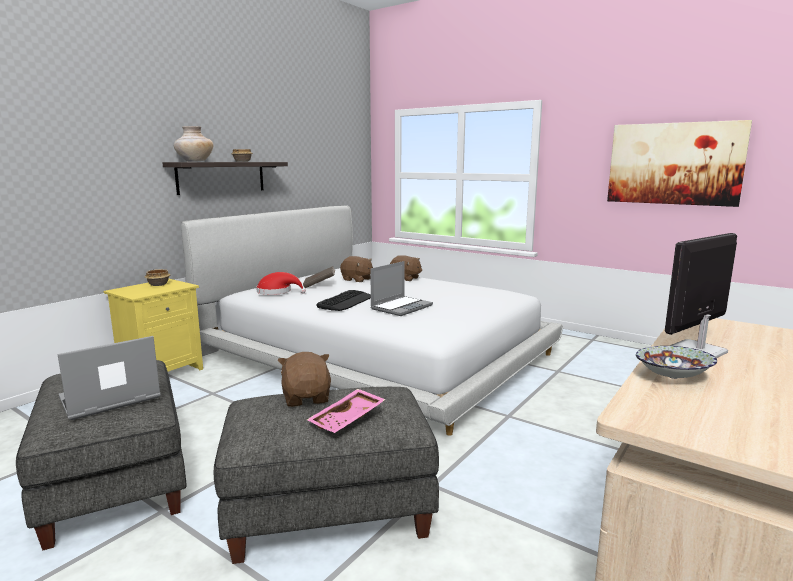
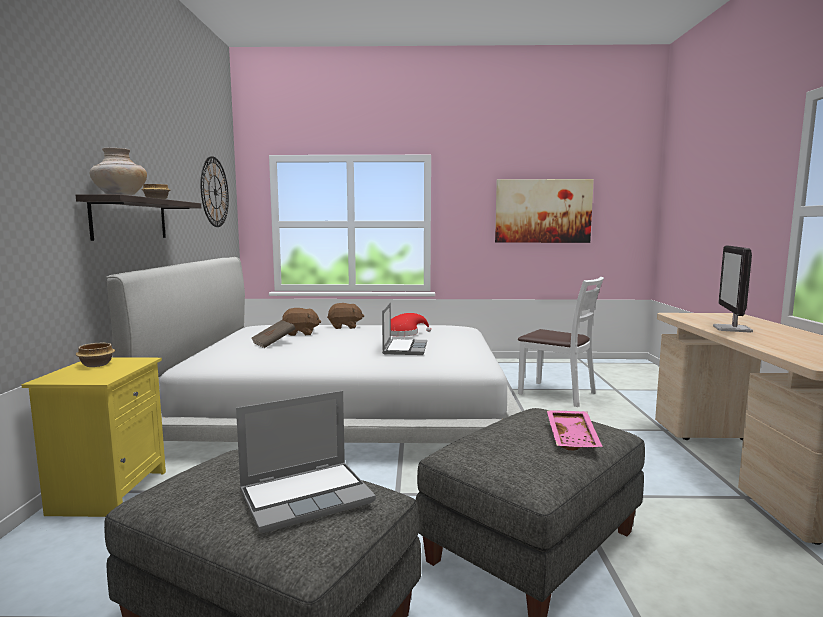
camera: 35 degrees left, 5 degrees down
laptop [57,336,161,420] -> laptop turned 135 degrees counterclockwise [236,391,376,533]
red hat [256,272,306,295] -> red hat moved to [391,313,431,336]
brown plush toy [278,352,331,407] -> none
keyboard [316,290,371,311] -> none
bowl [636,346,717,379] -> none
none -> wall clock [200,156,229,227]
none -> white chair [518,276,604,407]

